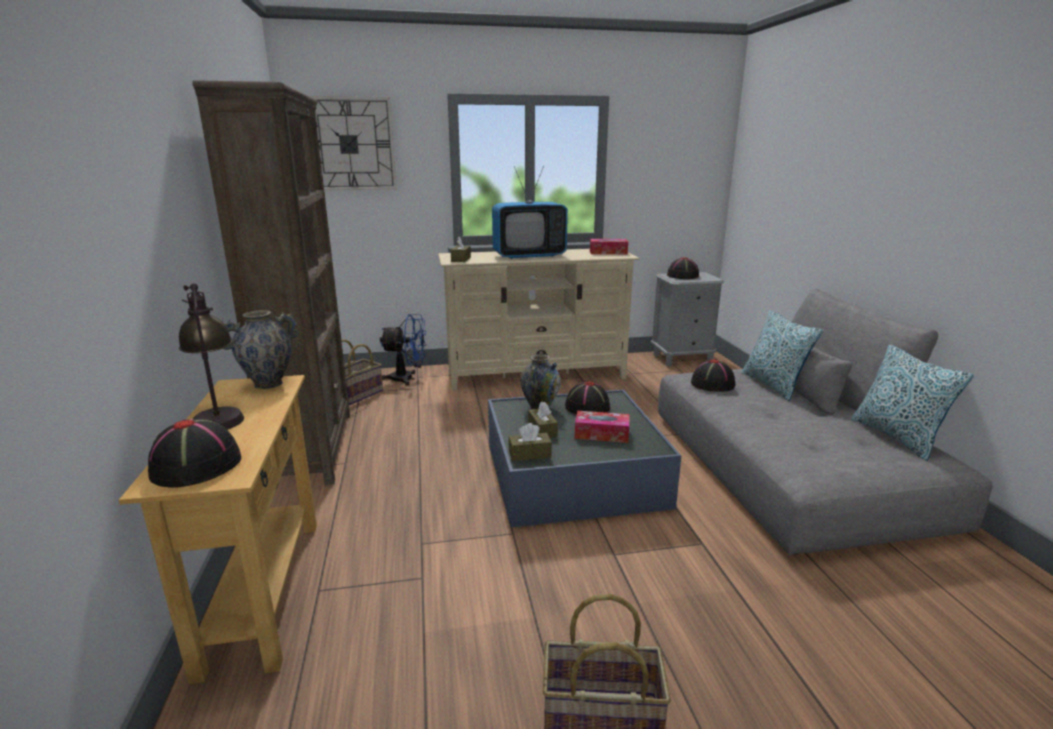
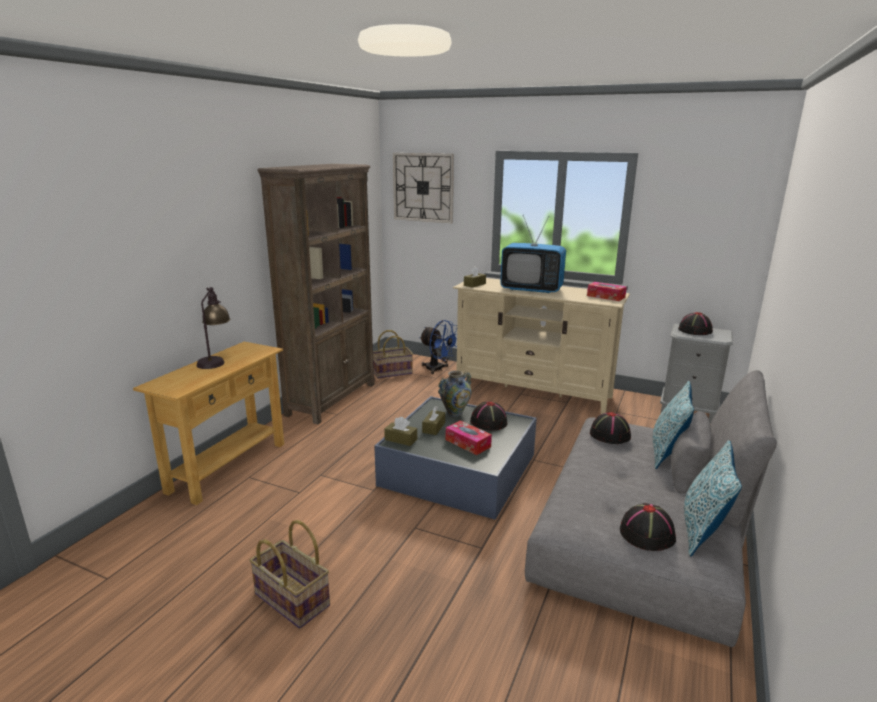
camera: 35 degrees right, 0 degrees up
black hat [148,418,241,488] -> black hat moved to [620,503,676,551]
vase [223,310,299,389] -> none

